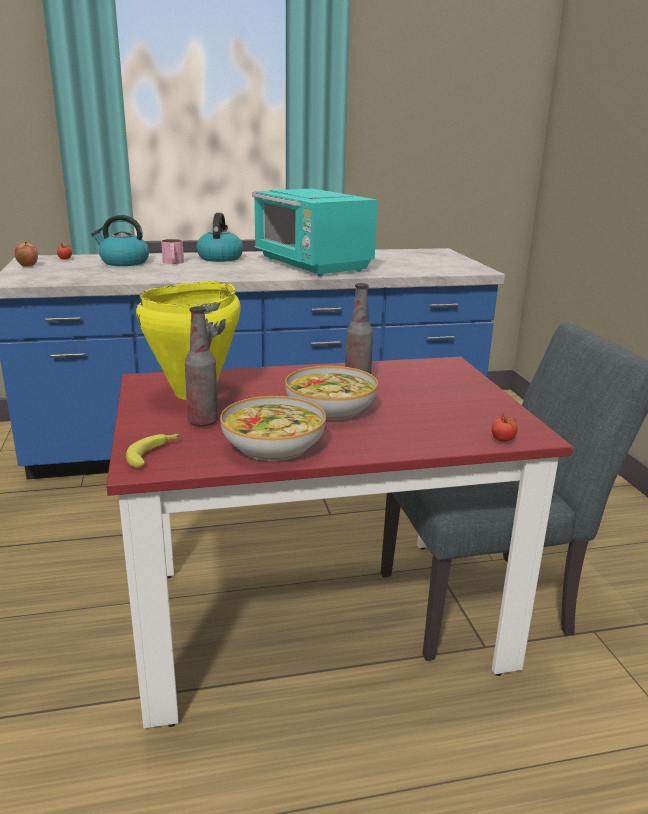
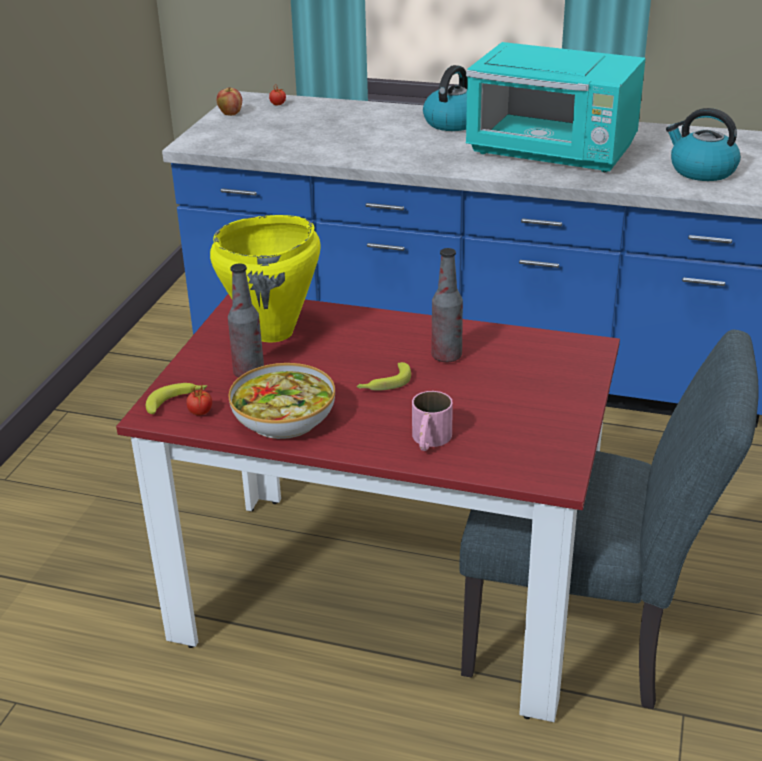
camera: 30 degrees right, 10 degrees up
kettle [91,215,149,266] -> kettle moved to [666,108,741,181]
pink mug [161,239,184,264] -> pink mug moved to [412,391,453,451]
turquoise microwave [252,189,378,276] -> turquoise microwave turned 60 degrees counterclockwise [466,42,646,172]
bowl [285,366,378,420] -> banana [357,362,411,391]
tomato [492,411,517,442] -> tomato moved to [186,385,212,416]

